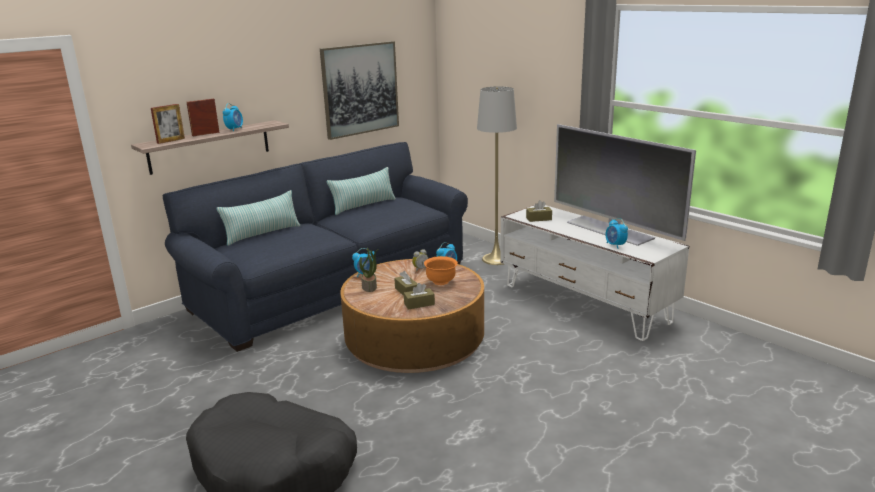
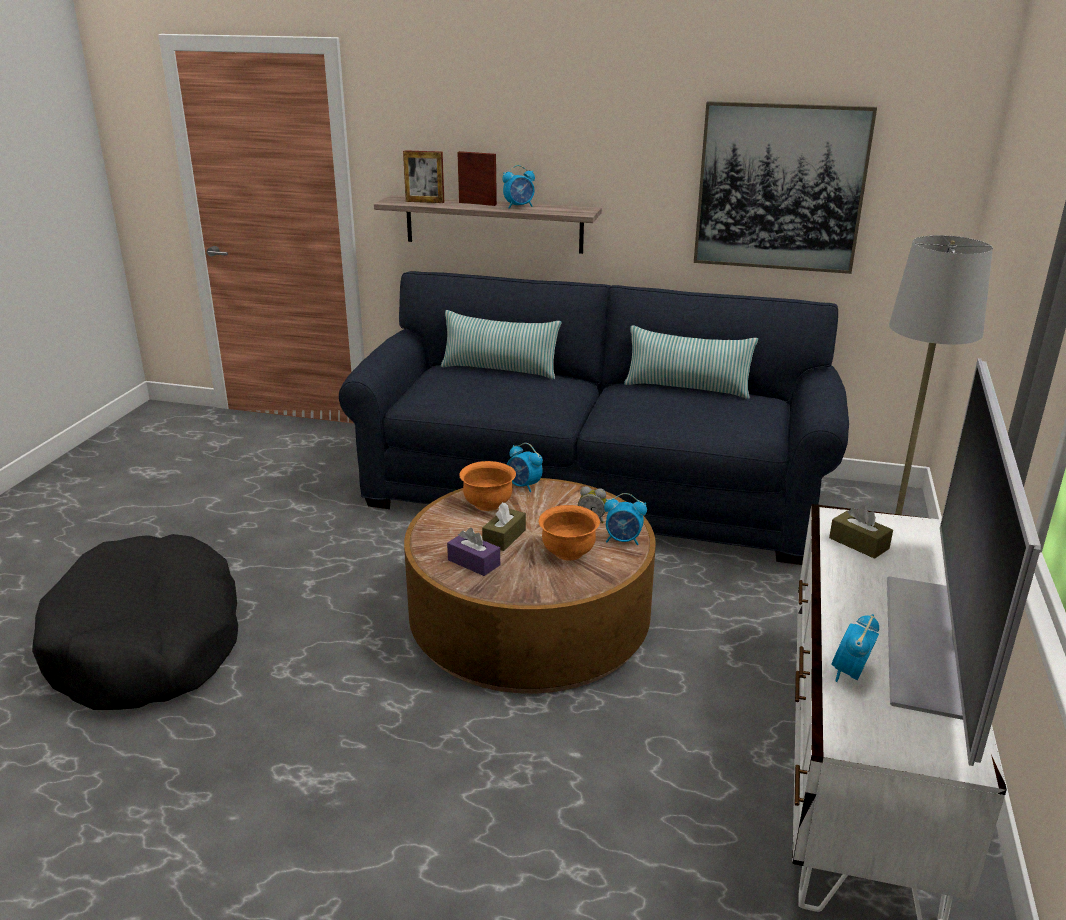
camera: 55 degrees right, 5 degrees up
potted plant [359,248,377,292] -> orange bowl [459,461,516,511]
brown tissue box [404,283,435,310] -> purple tissue box [447,528,500,576]

